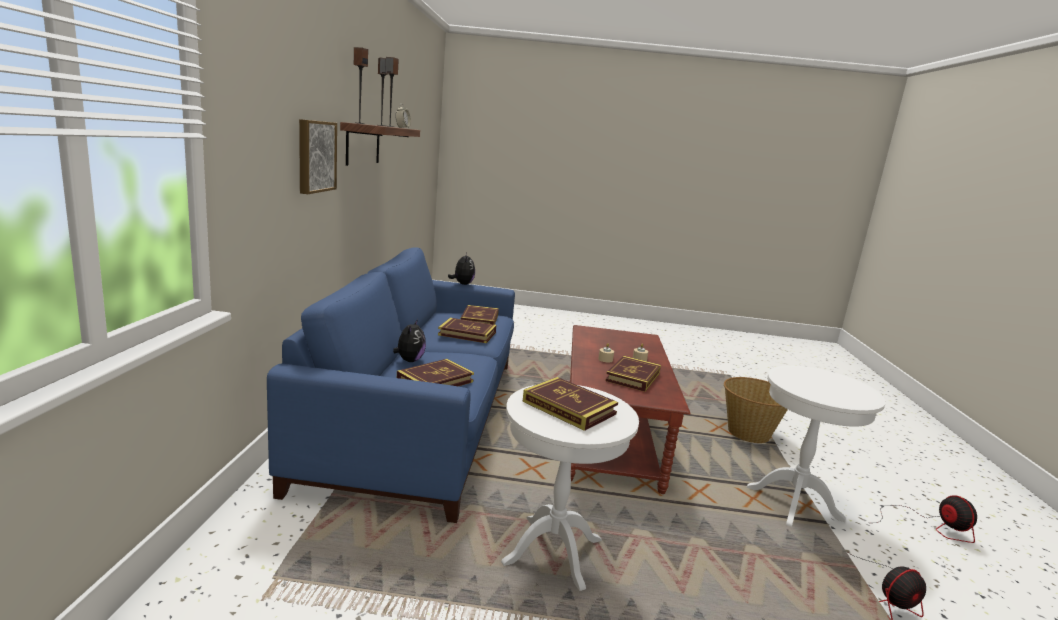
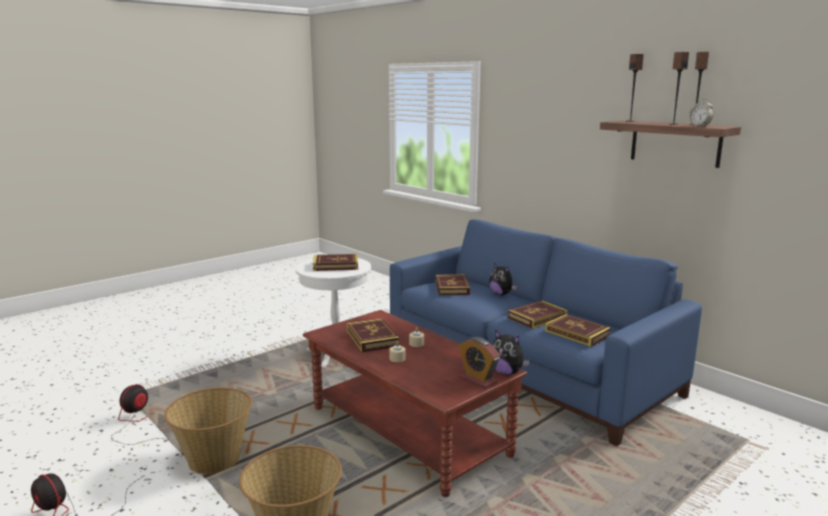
camera: 135 degrees right, 0 degrees up
picture [299,119,337,194] -> none
plush toy [448,253,475,285] -> plush toy moved to [493,330,530,375]
white side table [747,365,886,527] -> basket [164,387,252,474]
none -> alarm clock [459,337,500,389]

